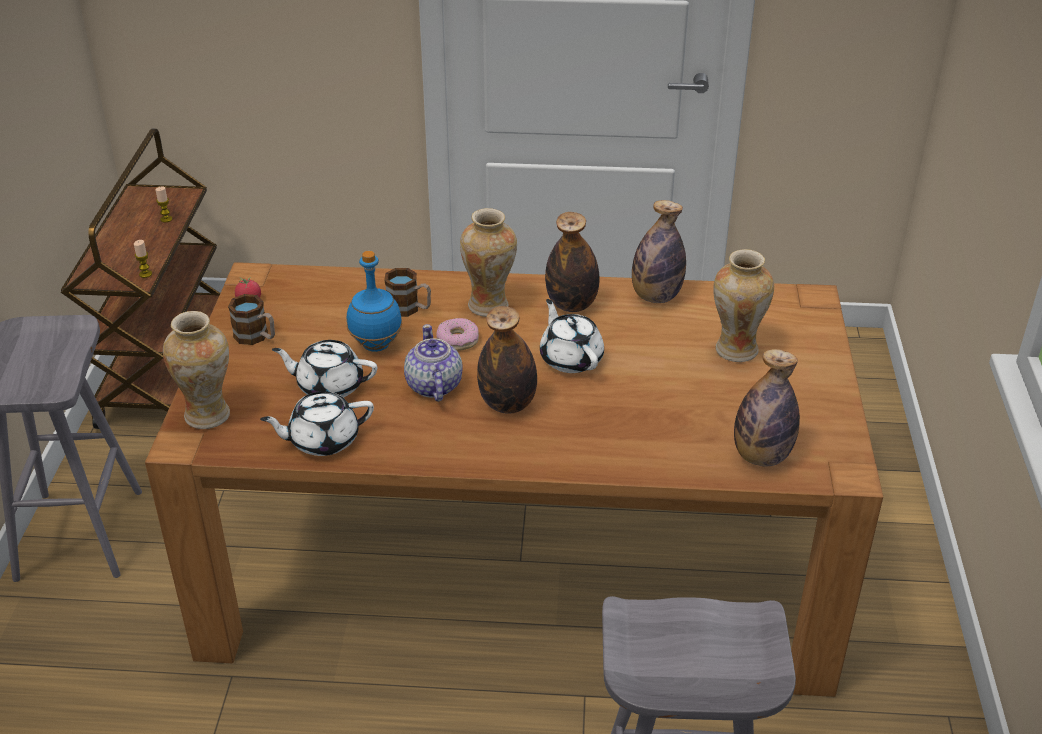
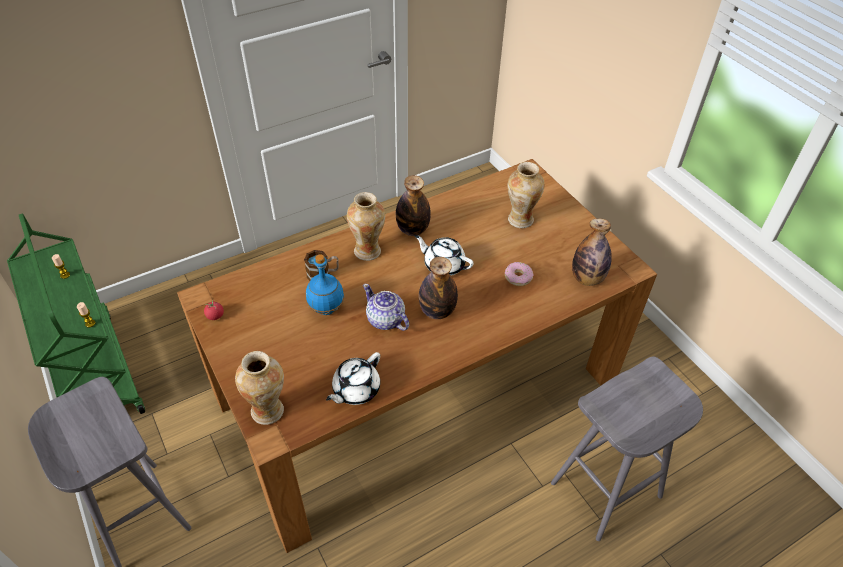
camera: 35 degrees left, 10 degrees up
brown cart [61,129,220,429] -> green cart [7,213,145,414]
mug [228,294,275,345] -> none
white teapot [272,340,377,398] -> none
donut [436,318,479,351] -> donut moved to [505,262,534,286]
bottle [632,200,686,303] -> none

